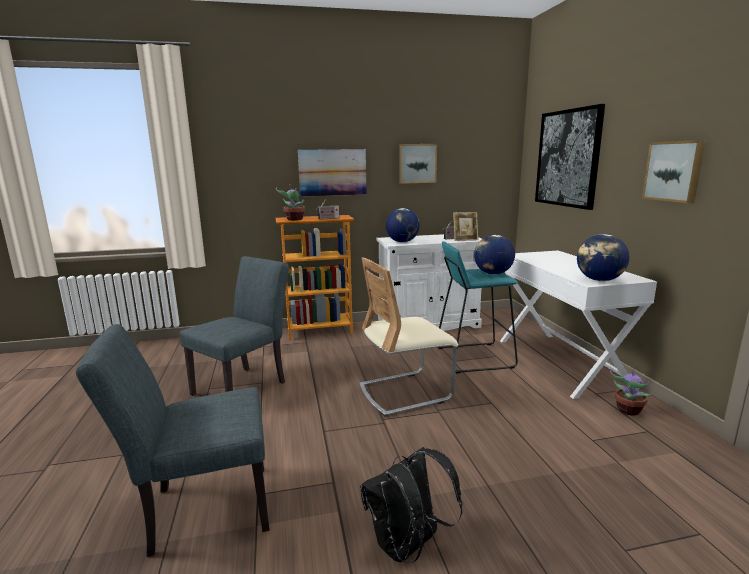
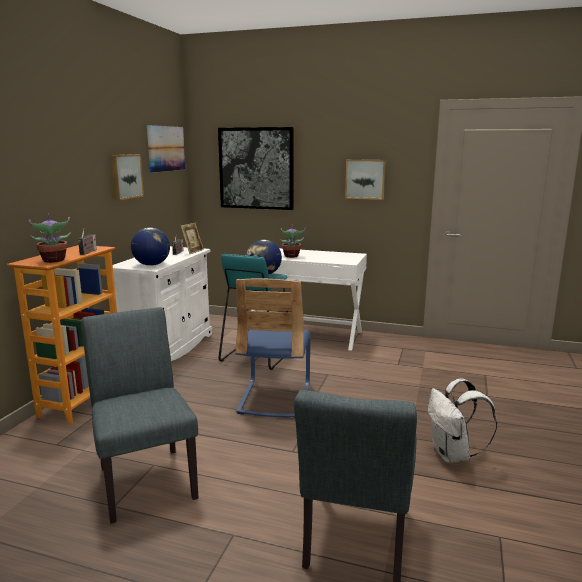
camera: 60 degrees left, 0 degrees up
picture [298,149,367,197] -> picture moved to [147,125,185,173]
beige chair [360,257,458,416] -> blue chair [235,278,311,418]
black backpack [360,447,463,563] -> white backpack [428,379,497,463]
globe [577,234,629,281] -> none
potted plant [610,369,653,415] -> potted plant moved to [279,224,306,258]

